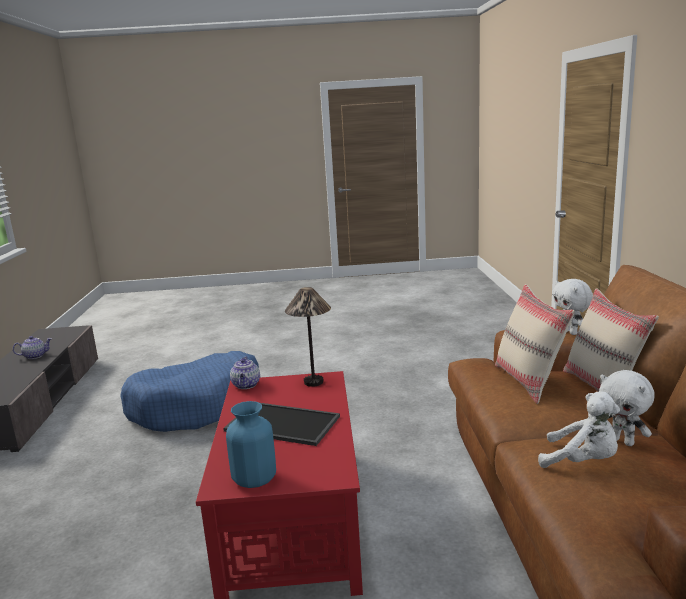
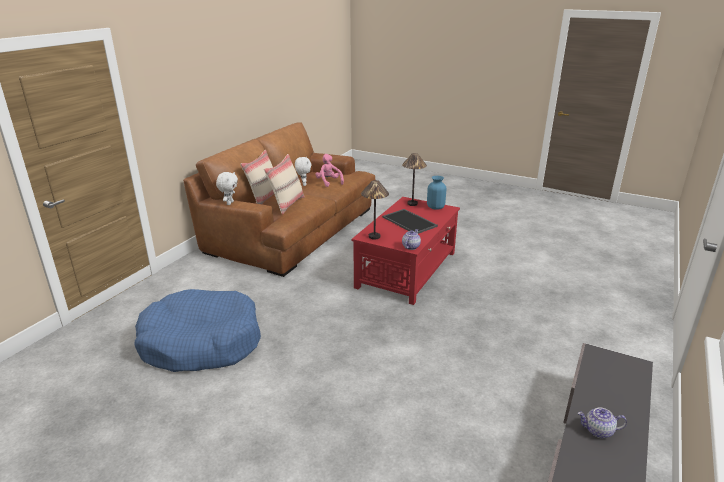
camera: 150 degrees left, 10 degrees up
blue dog bed [120,351,259,432] -> blue dog bed moved to [134,289,261,372]
white plush toy [538,391,620,468] -> pink plush toy [315,154,344,187]
none -> table lamp [402,153,427,206]

